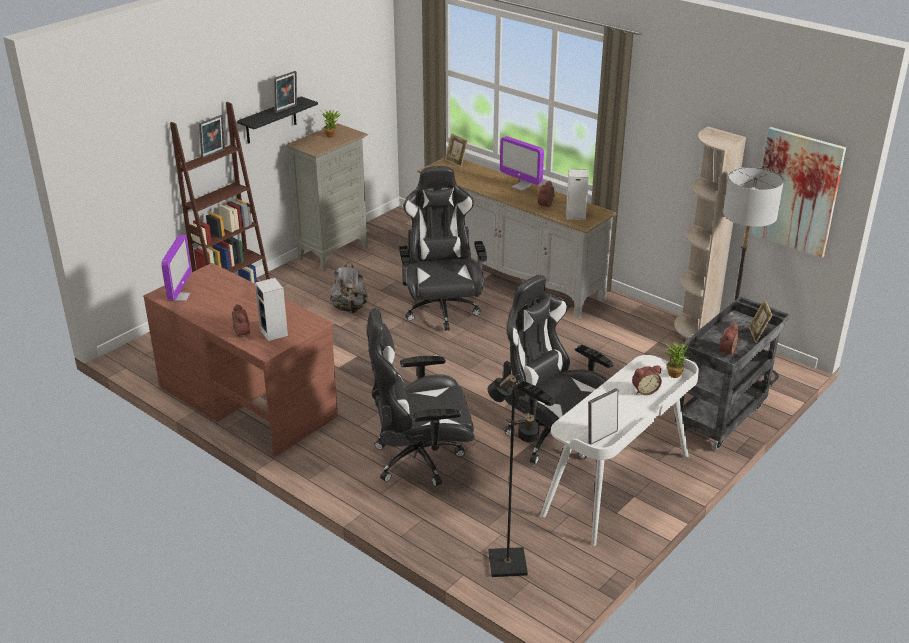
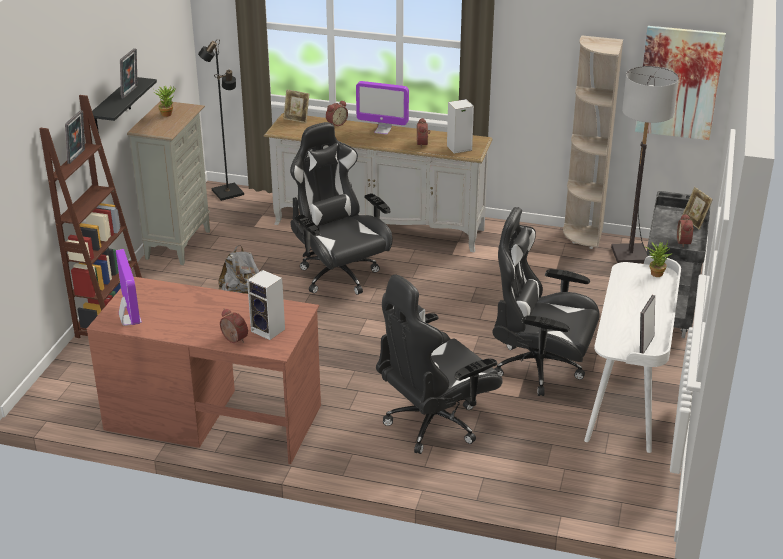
camera: 25 degrees left, 0 degrees up
black floor lamp [488,374,540,577] -> black floor lamp moved to [198,39,244,201]
alarm clock [632,365,662,395] -> alarm clock moved to [326,100,348,126]

